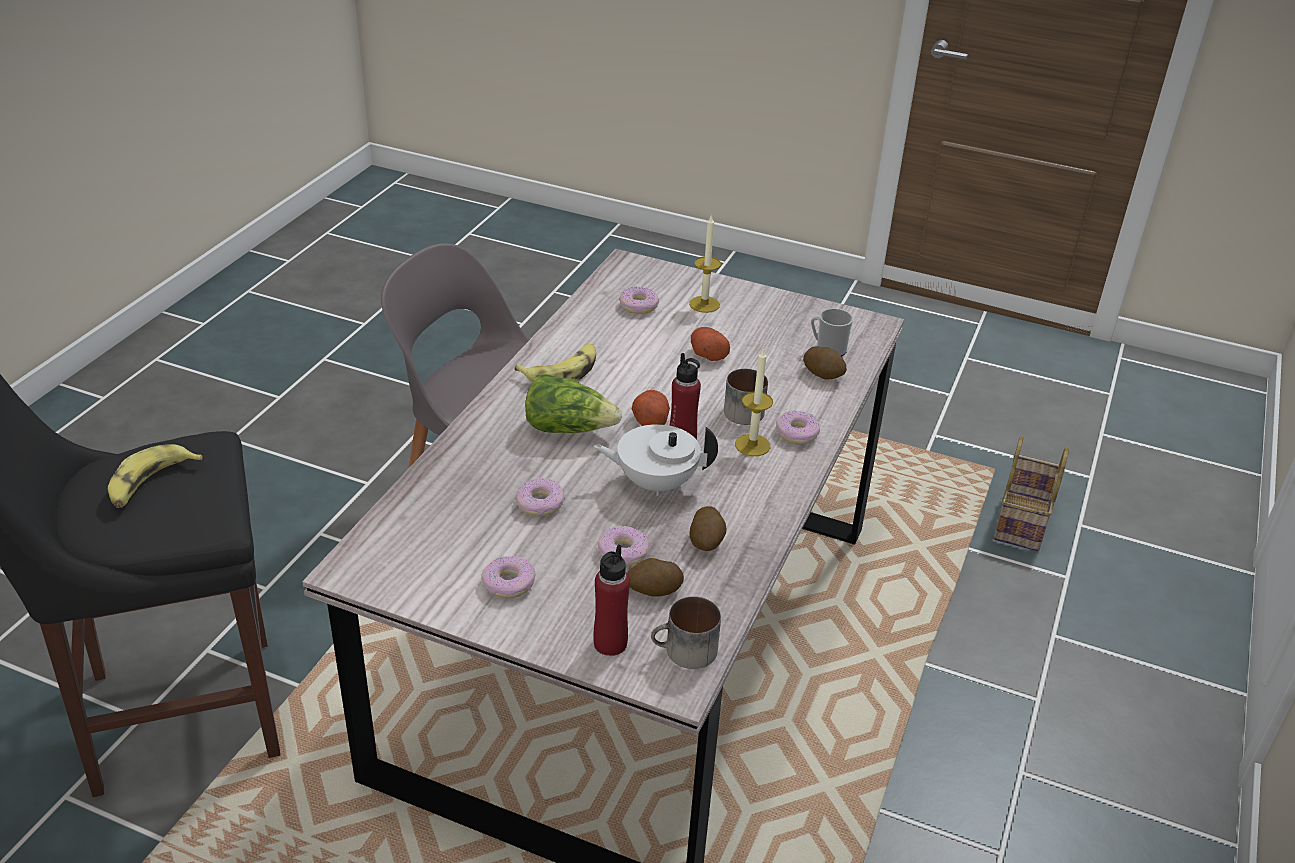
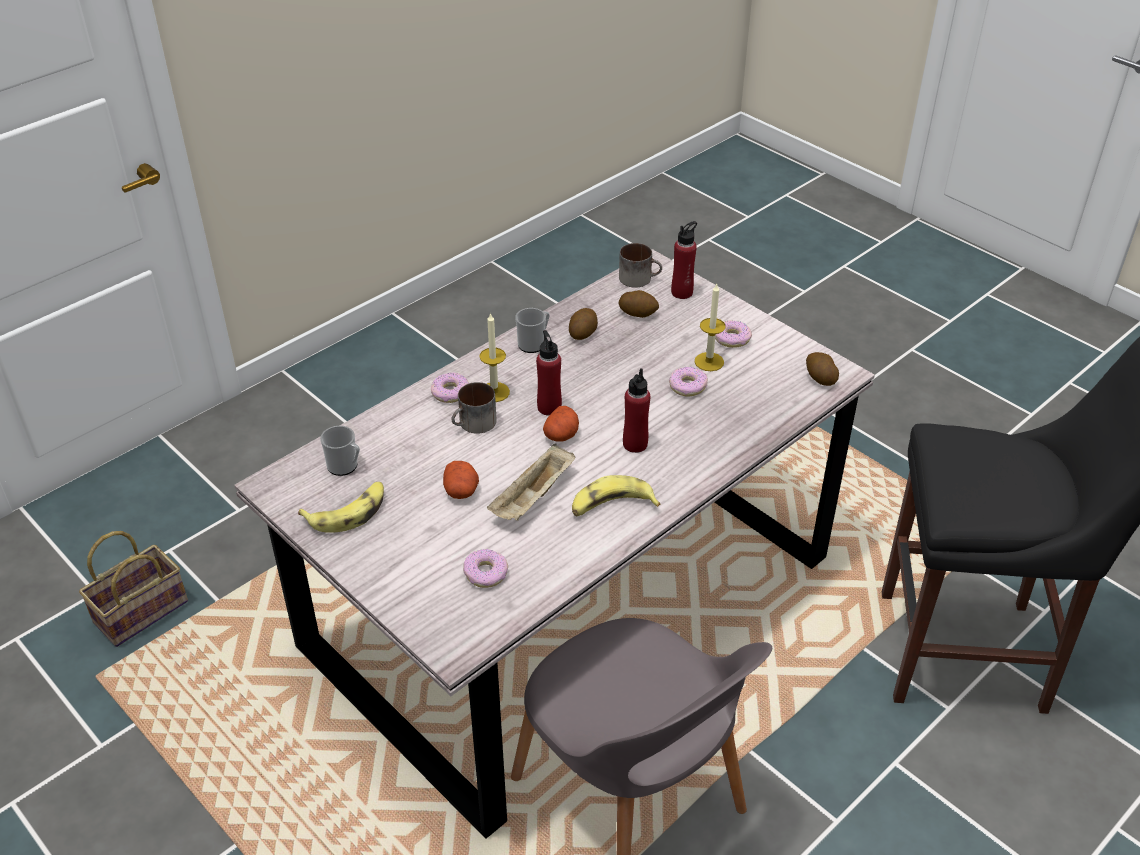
camera: 155 degrees left, 5 degrees up
banana [108,444,203,508] -> banana moved to [298,482,384,533]
lettuce [525,374,622,433] -> red bottle [623,368,650,453]
white teapot [594,424,718,496] -> none
donut [598,526,649,566] -> none
candle [689,214,721,313] -> candle moved to [695,284,726,371]
potato [803,346,847,380] -> potato moved to [806,352,839,386]
none -> beige tray [487,444,575,521]
none -> mug [515,308,550,353]

